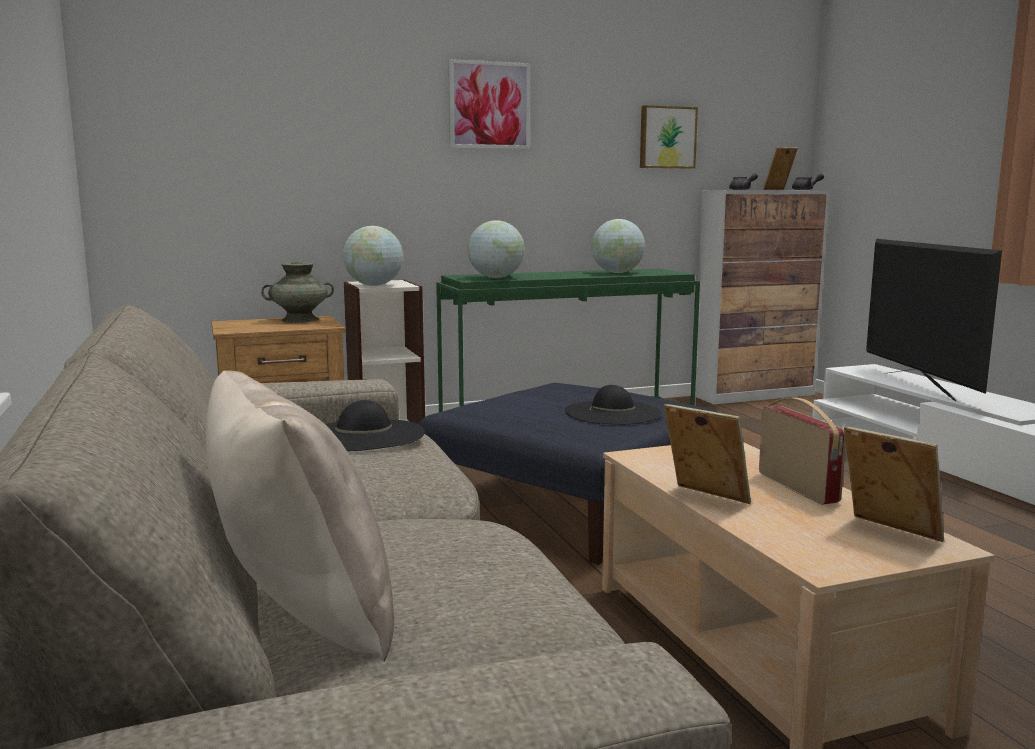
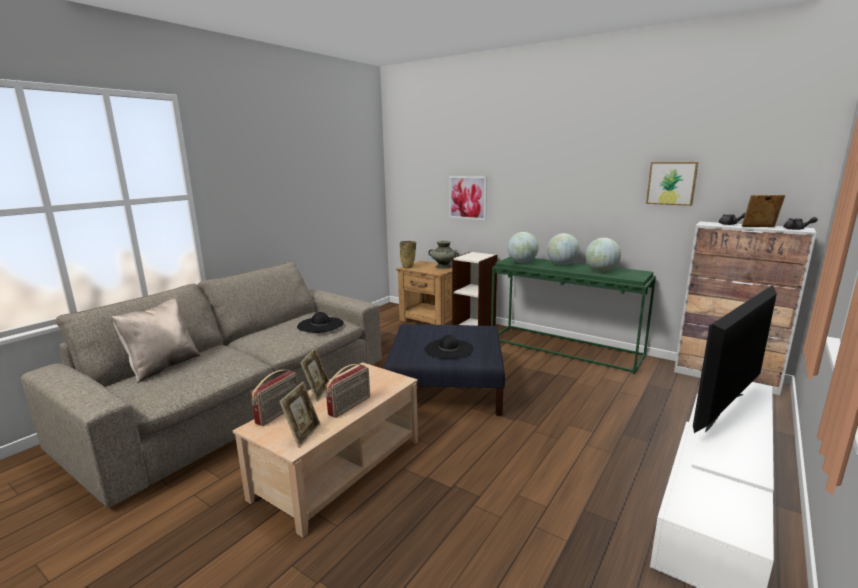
camera: 55 degrees right, 5 degrees up
globe [343,226,403,286] -> globe moved to [547,233,580,265]
picture [449,59,530,149] -> picture moved to [449,176,487,220]
none -> radio [251,370,298,426]
none -> beige vase [400,241,416,268]

